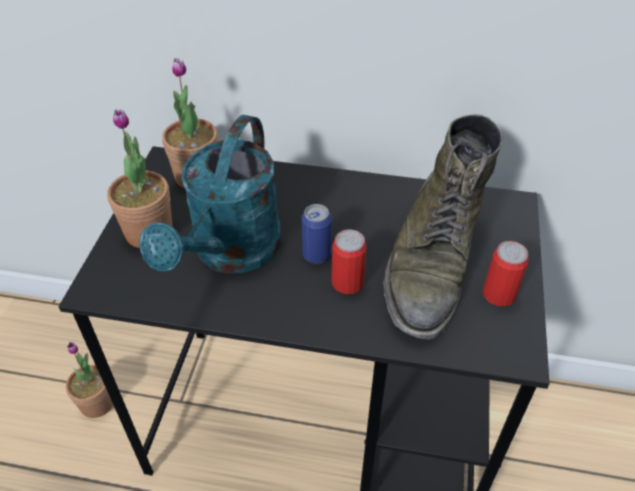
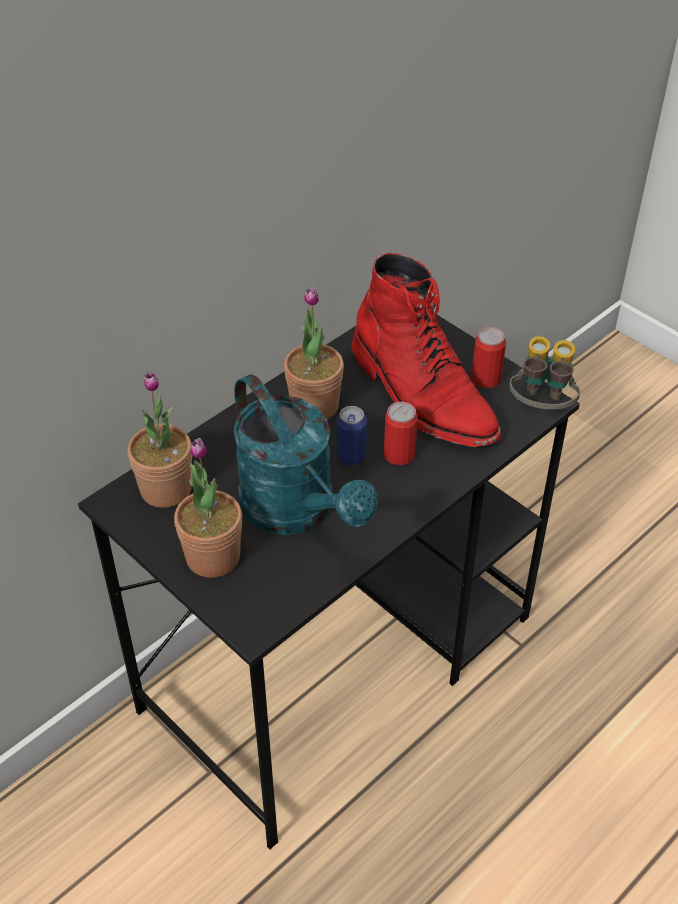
camera: 55 degrees left, 0 degrees up
potted plant [66,342,113,418] -> potted plant moved to [284,287,344,419]
green boot [383,114,503,340] -> red boot [352,253,501,447]
none -> binoculars [509,336,580,410]

